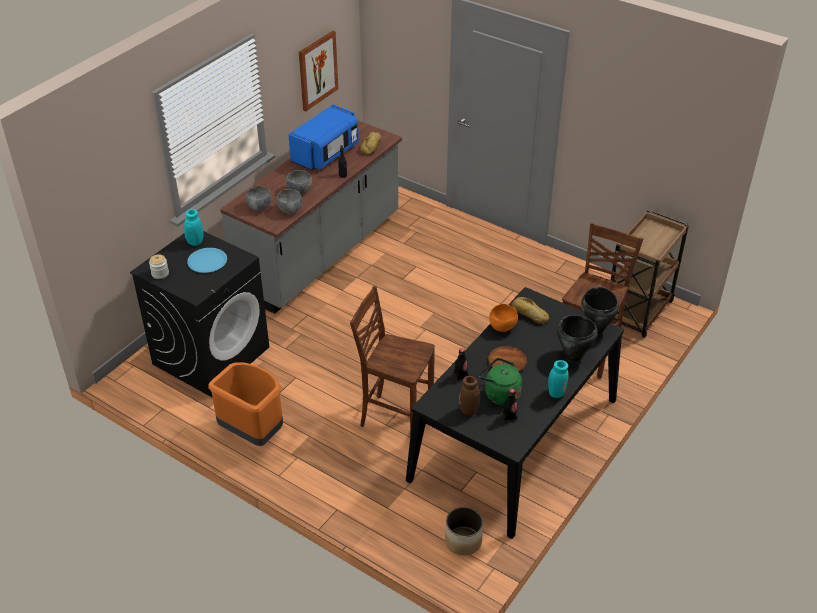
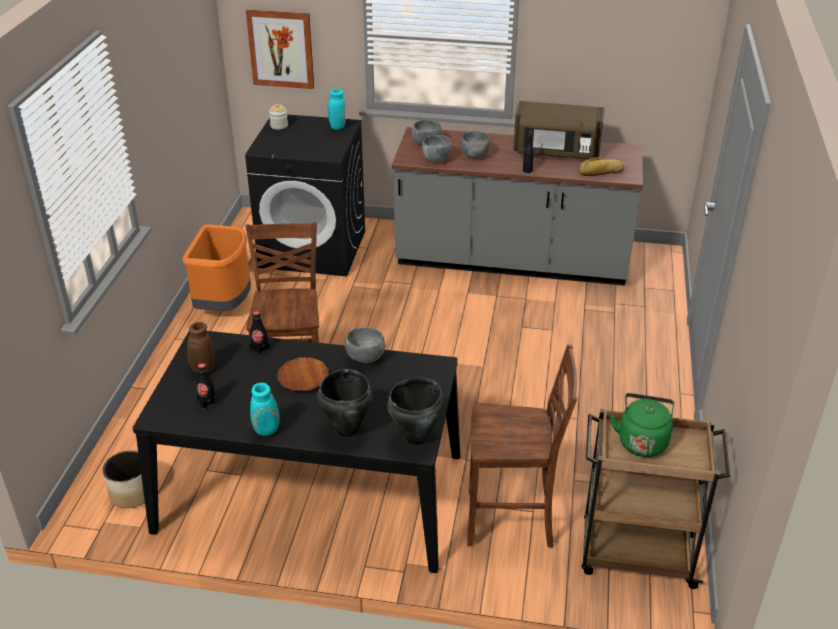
camera: 65 degrees right, 5 degrees down
blue plate [187,248,227,273] -> none
blue microwave [288,104,359,170] -> brown microwave [513,101,605,159]
picture [299,30,338,111] -> picture moved to [246,10,314,89]
green kettle [479,358,522,405] -> green kettle moved to [610,393,674,457]
orange bowl [489,304,518,332] -> grey bowl [345,327,385,364]
bread [511,297,549,324] -> none

